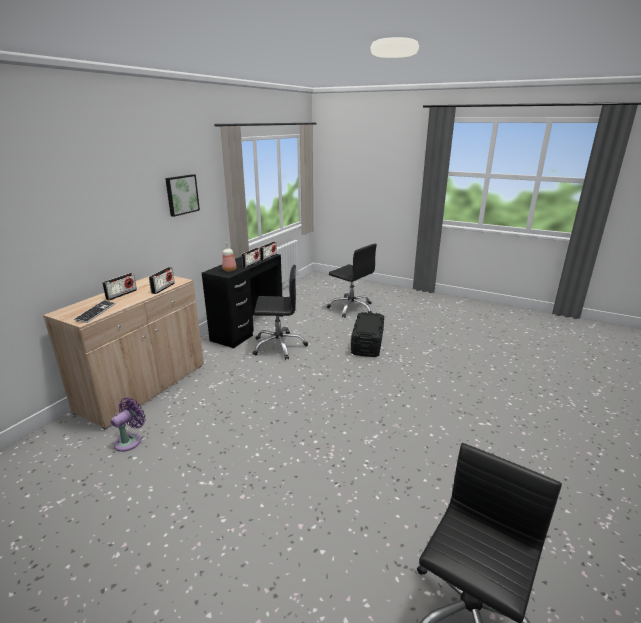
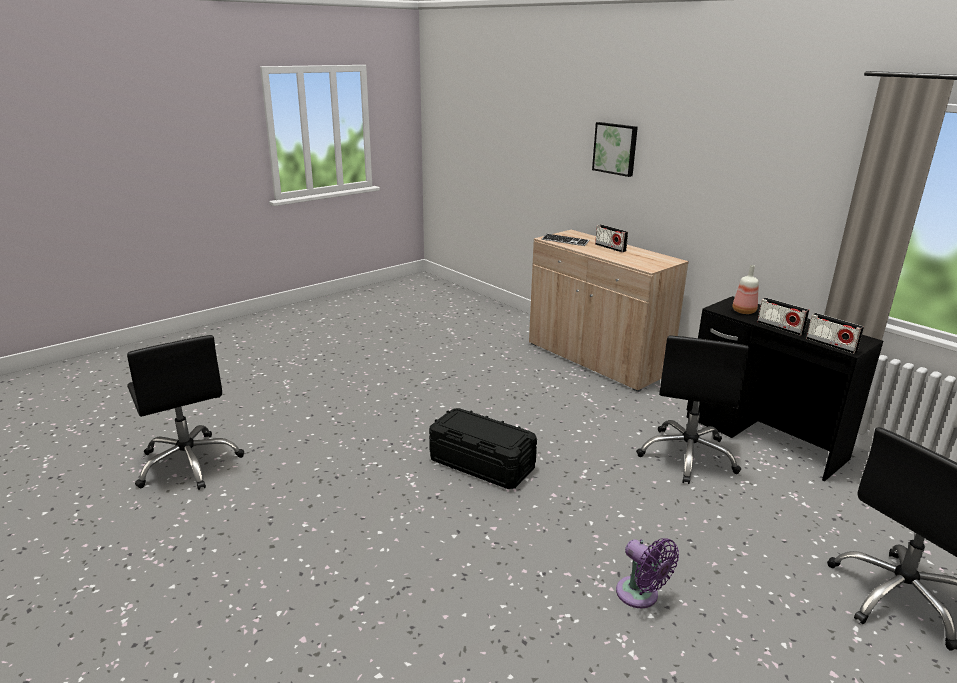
camera: 110 degrees right, 0 degrees up
purple fan [111,397,146,452] -> purple fan moved to [616,538,679,608]
radio [149,267,175,294] -> none
picture [165,174,200,217] -> picture moved to [592,122,638,177]
black storage box [351,312,384,357] -> black storage box moved to [429,408,537,489]

